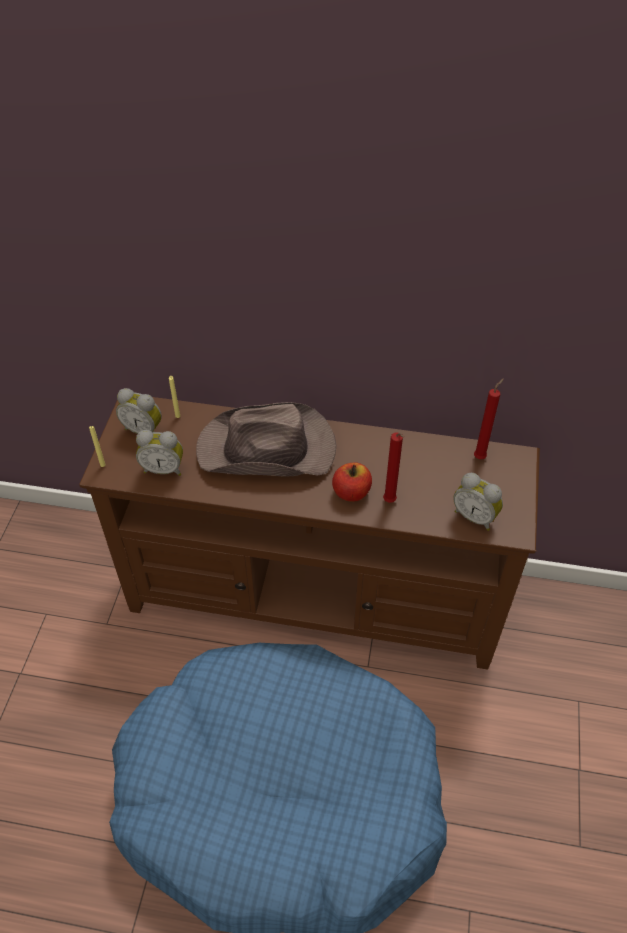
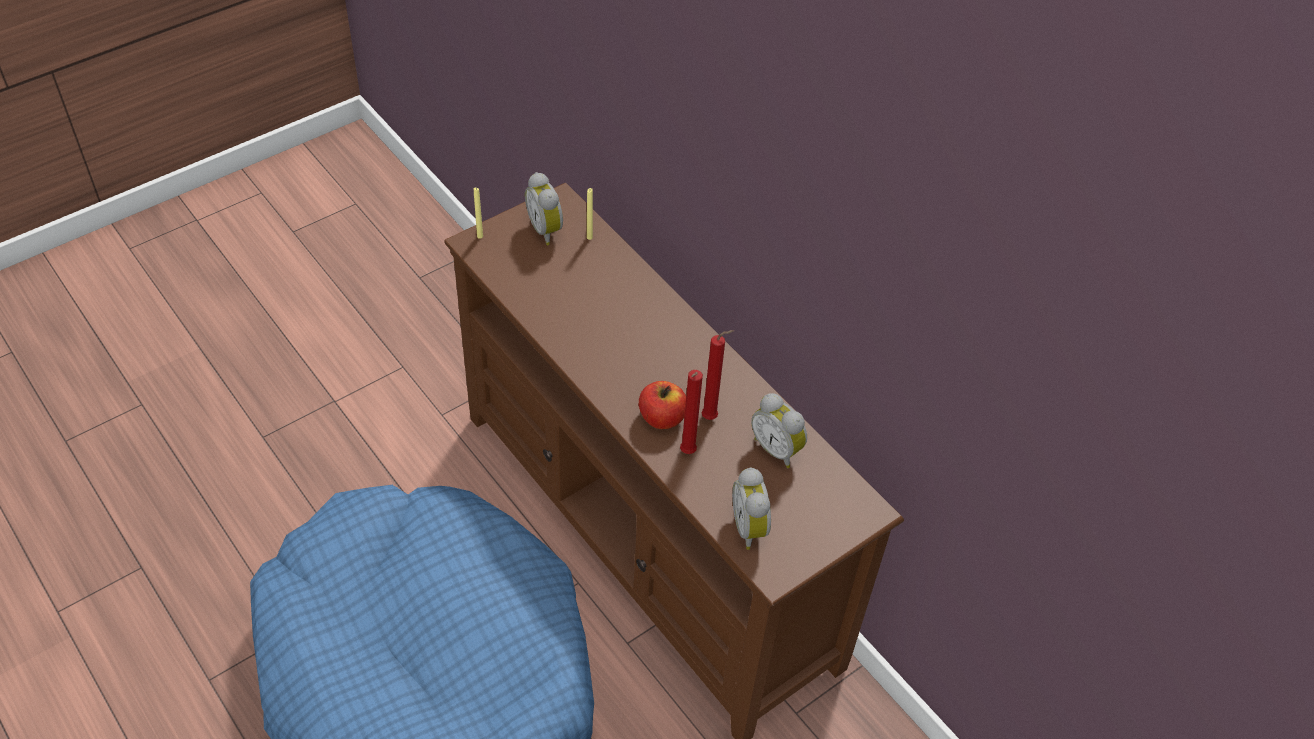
camera: 40 degrees right, 0 degrees up
alarm clock [136,430,183,476] -> alarm clock moved to [751,393,807,468]
brown hat [196,402,336,477] -> none
red candle [474,379,504,459] -> red candle moved to [702,330,734,420]

